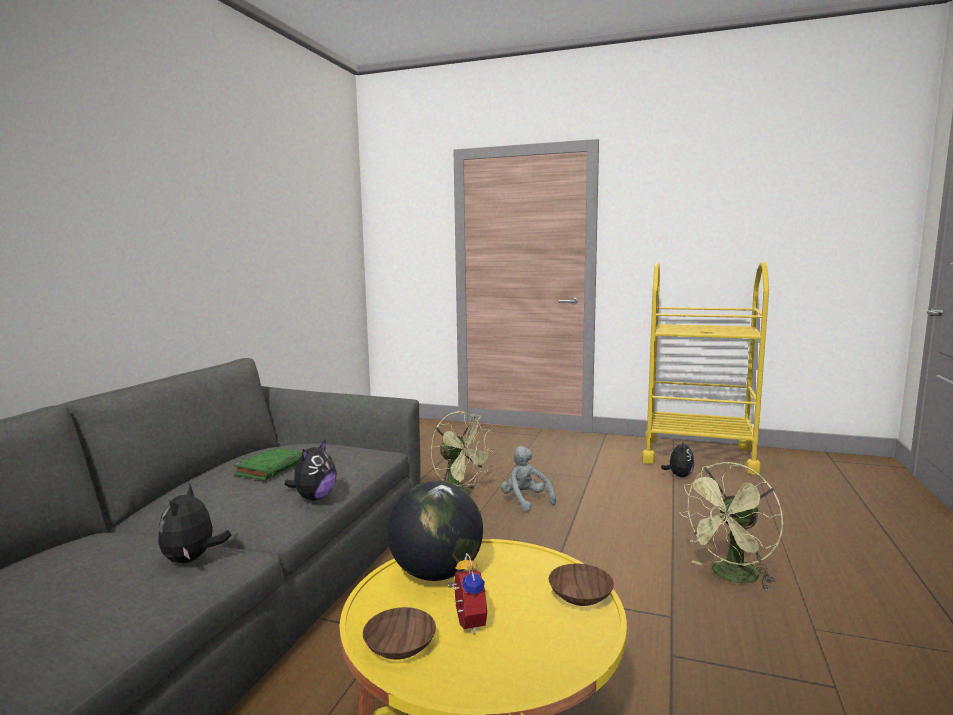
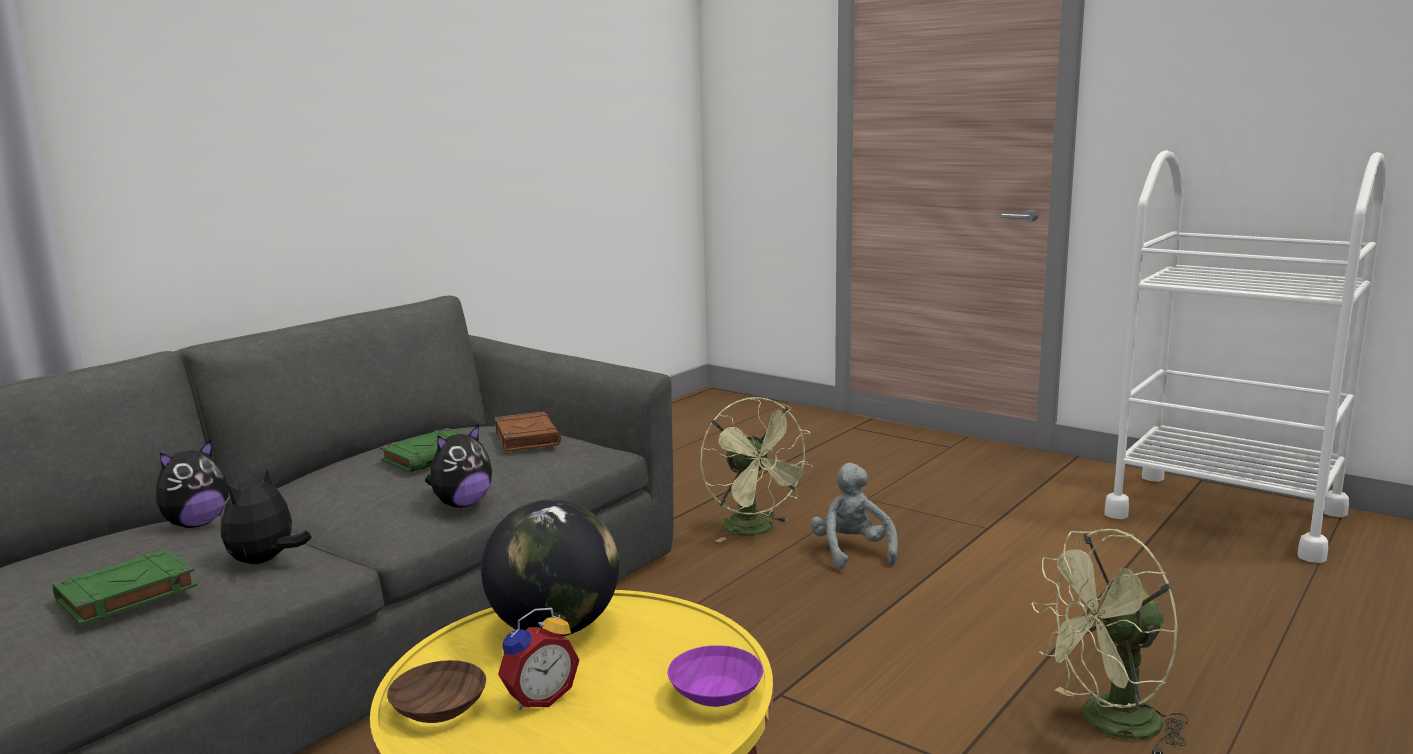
camera: 20 degrees right, 5 degrees up
alarm clock [448,553,487,634] -> alarm clock turned 45 degrees clockwise [498,608,579,710]
brown bowl [549,564,614,606] -> purple bowl [668,645,763,707]
yellow cart [642,262,769,474] -> white cart [1105,150,1385,563]
plush toy [661,440,694,477] -> plush toy moved to [156,439,229,528]
none -> green book [53,549,197,625]
none -> brown book [495,412,561,452]

